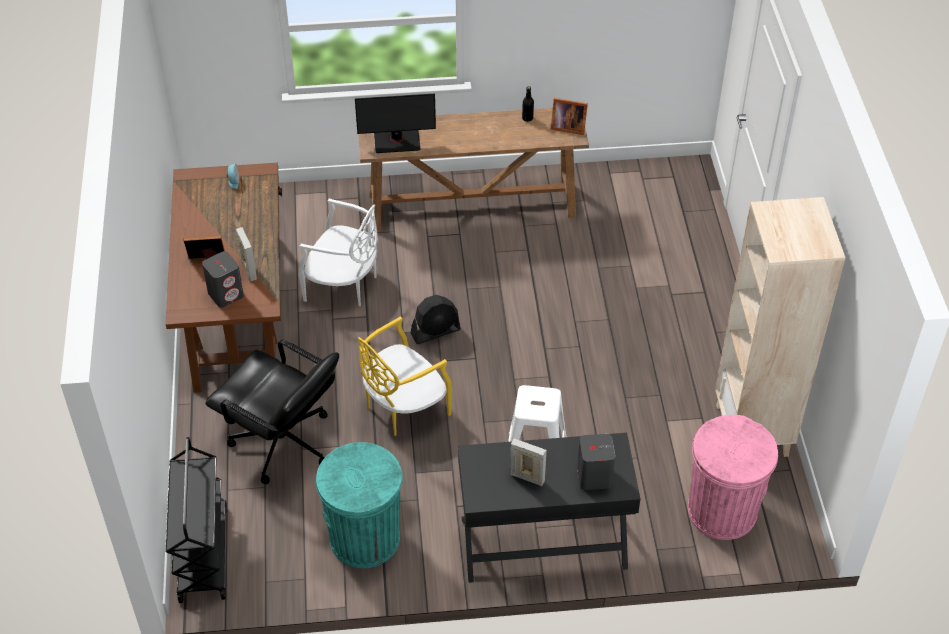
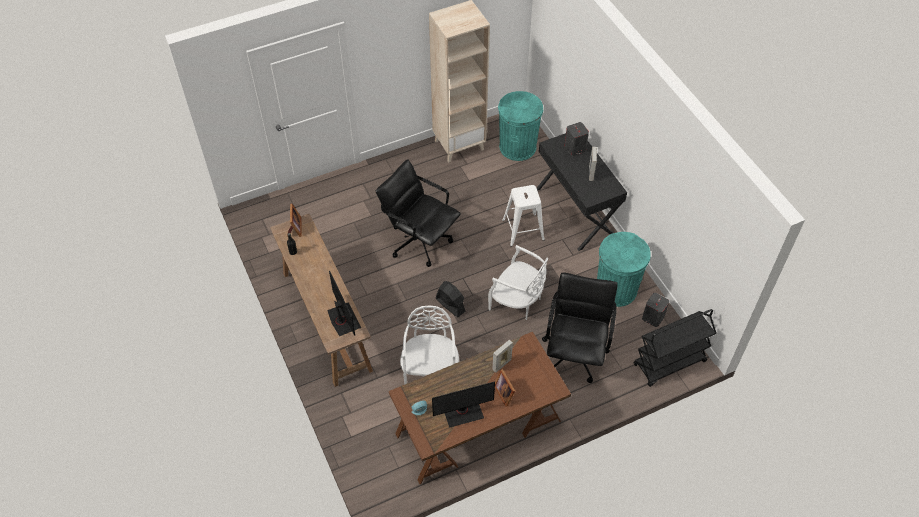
camera: 110 degrees left, 5 degrees up
grey speaker [202,251,244,308] -> grey speaker moved to [642,293,669,327]
yellow chair [358,316,452,436] -> white chair [488,245,548,320]
pink trash can [688,415,778,540] -> turquoise trash can [498,91,543,161]
none -> black office chair [376,159,461,267]
none -> monitor [432,382,495,428]

